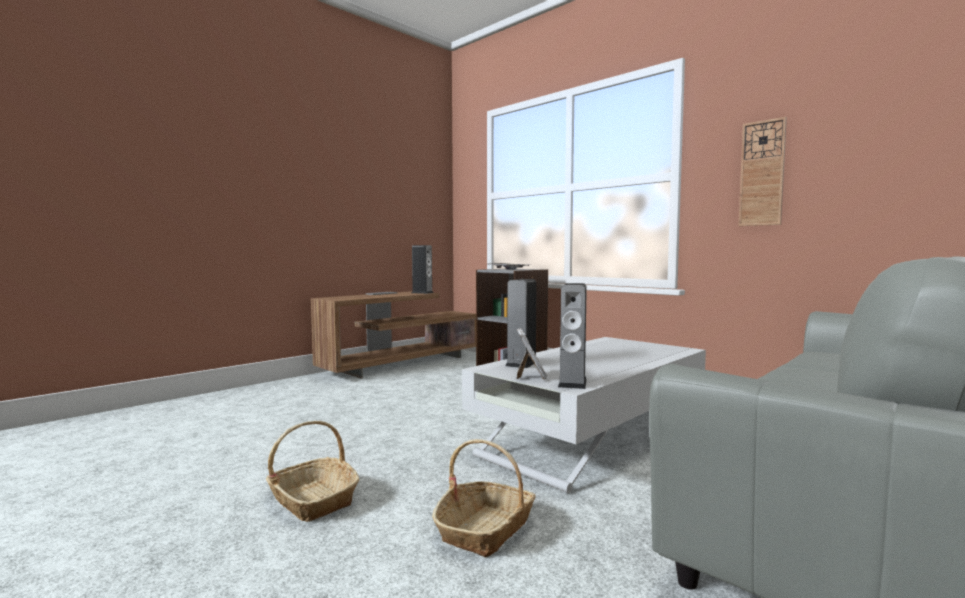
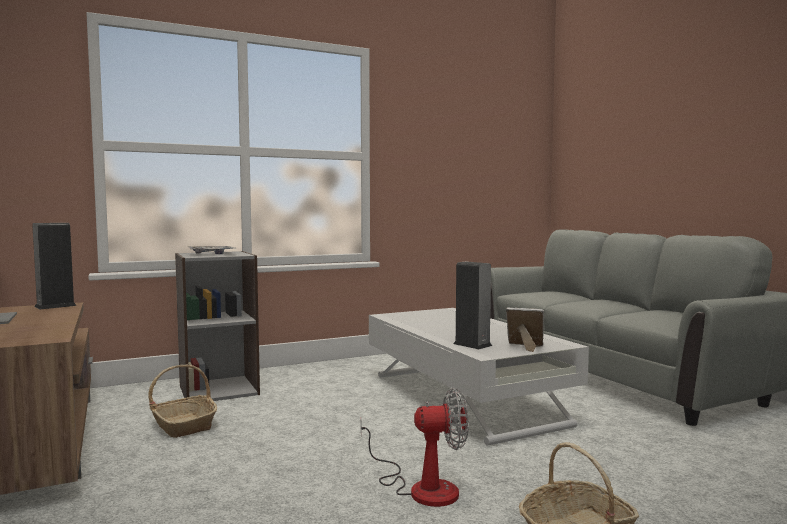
camera: 70 degrees left, 0 degrees up
basket [432,439,535,557] -> basket moved to [148,365,217,438]
speaker [558,283,587,389] -> none
wall clock [738,117,787,226] -> none
none -> fan [361,388,468,507]

